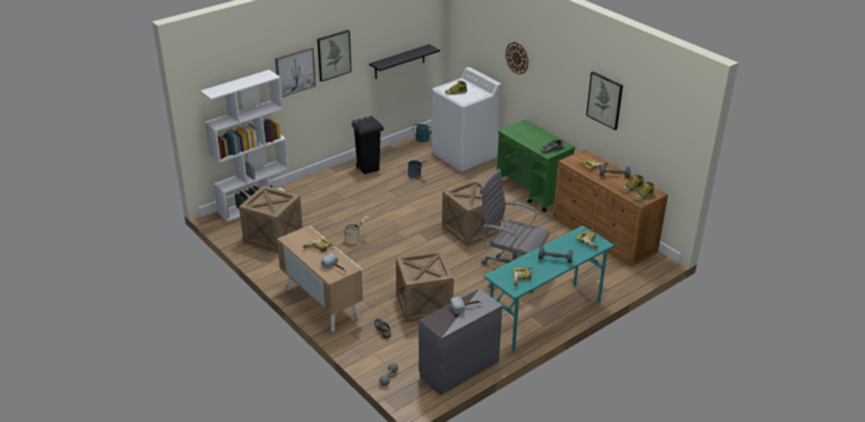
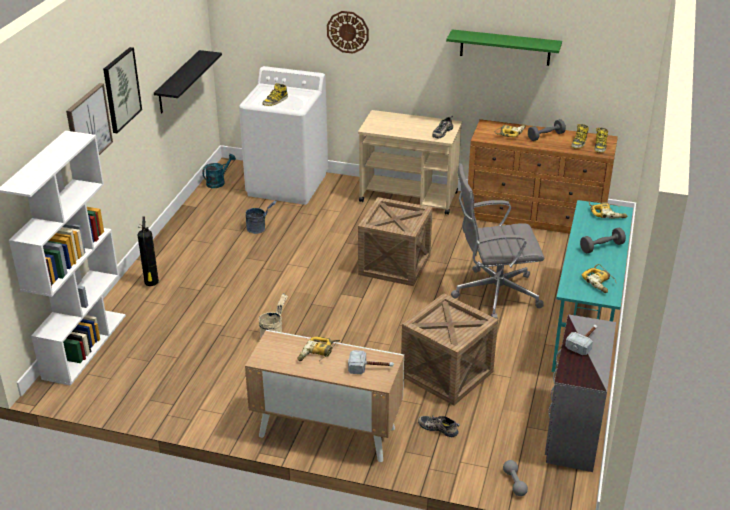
camera: 35 degrees left, 0 degrees up
crate [239,185,303,253] -> none
black trash can [351,116,384,174] -> none
green cart [497,120,575,212] -> beige cart [358,110,462,215]
picture [586,72,623,130] -> green shelf [446,29,562,66]
none -> fire extinguisher [137,216,159,286]

